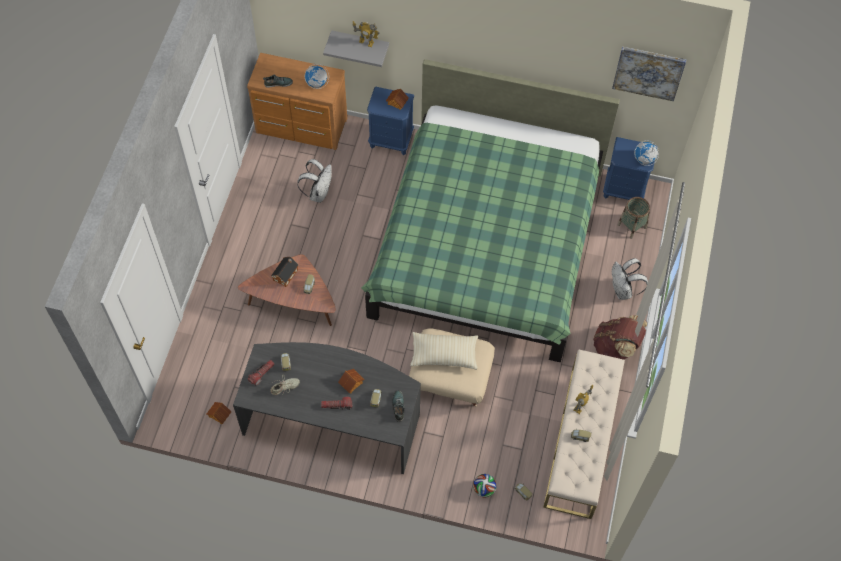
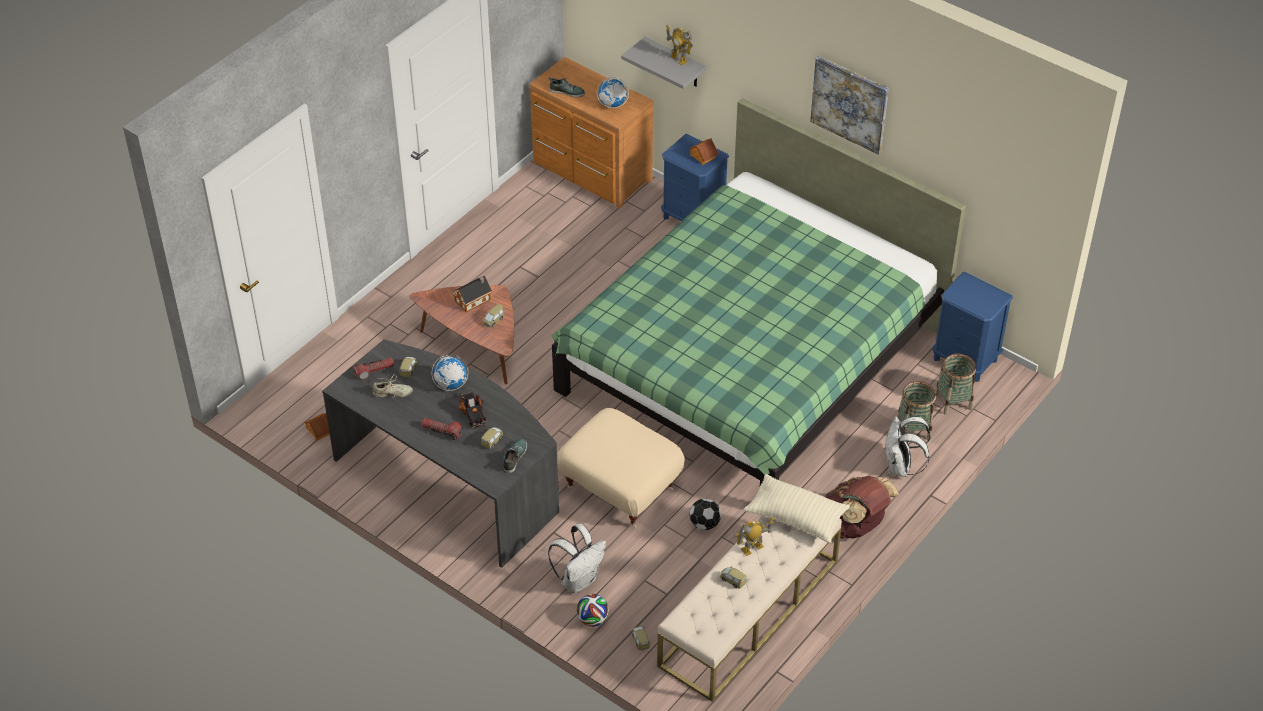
camera: 25 degrees right, 15 degrees down
white backpack [297,159,332,203] -> white backpack moved to [548,524,606,593]
toy house [338,369,365,394] -> toy truck [458,391,487,429]
beige pillow [410,332,478,369] -> beige pillow moved to [744,474,850,543]
picture [612,47,686,101] -> picture moved to [810,56,889,155]
globe [634,140,659,166] -> globe moved to [432,355,468,391]
none -> football [690,499,721,530]
none -> basket [897,381,936,440]

